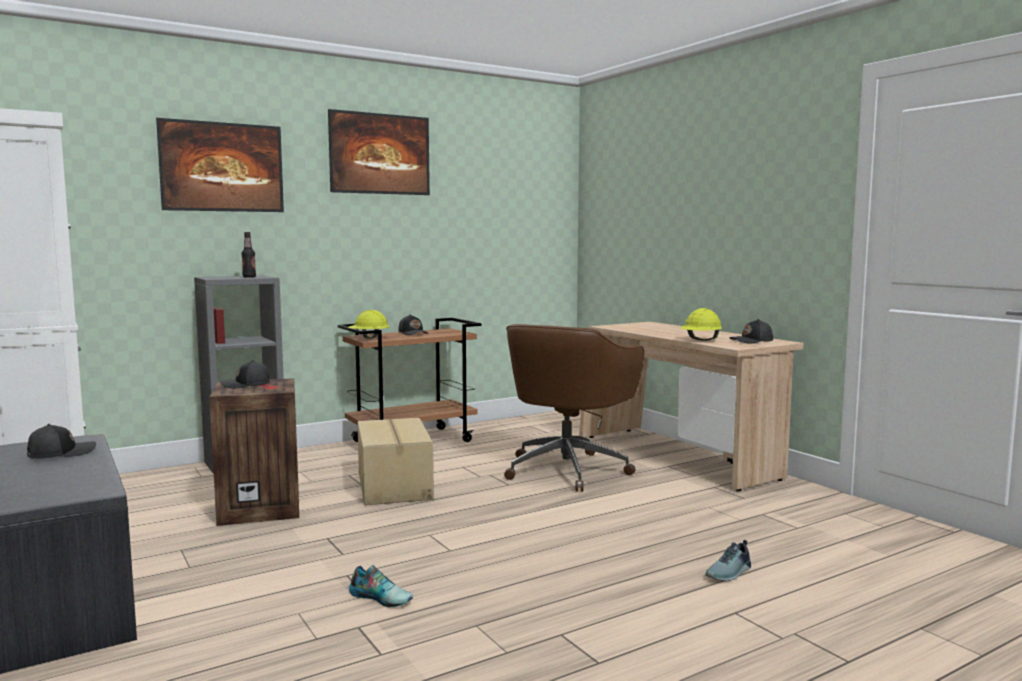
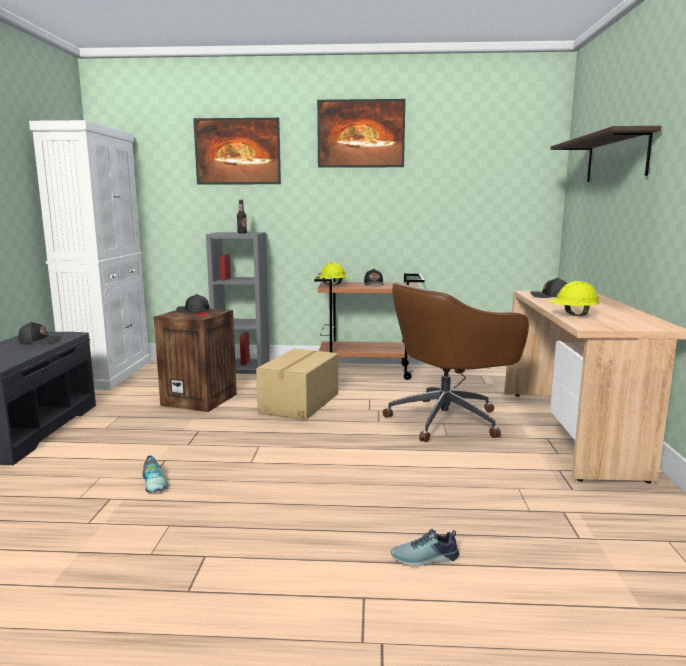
camera: 35 degrees right, 5 degrees up
black cap [730,319,773,343] -> black cap moved to [530,277,567,298]
none -> shelf [550,126,661,182]

